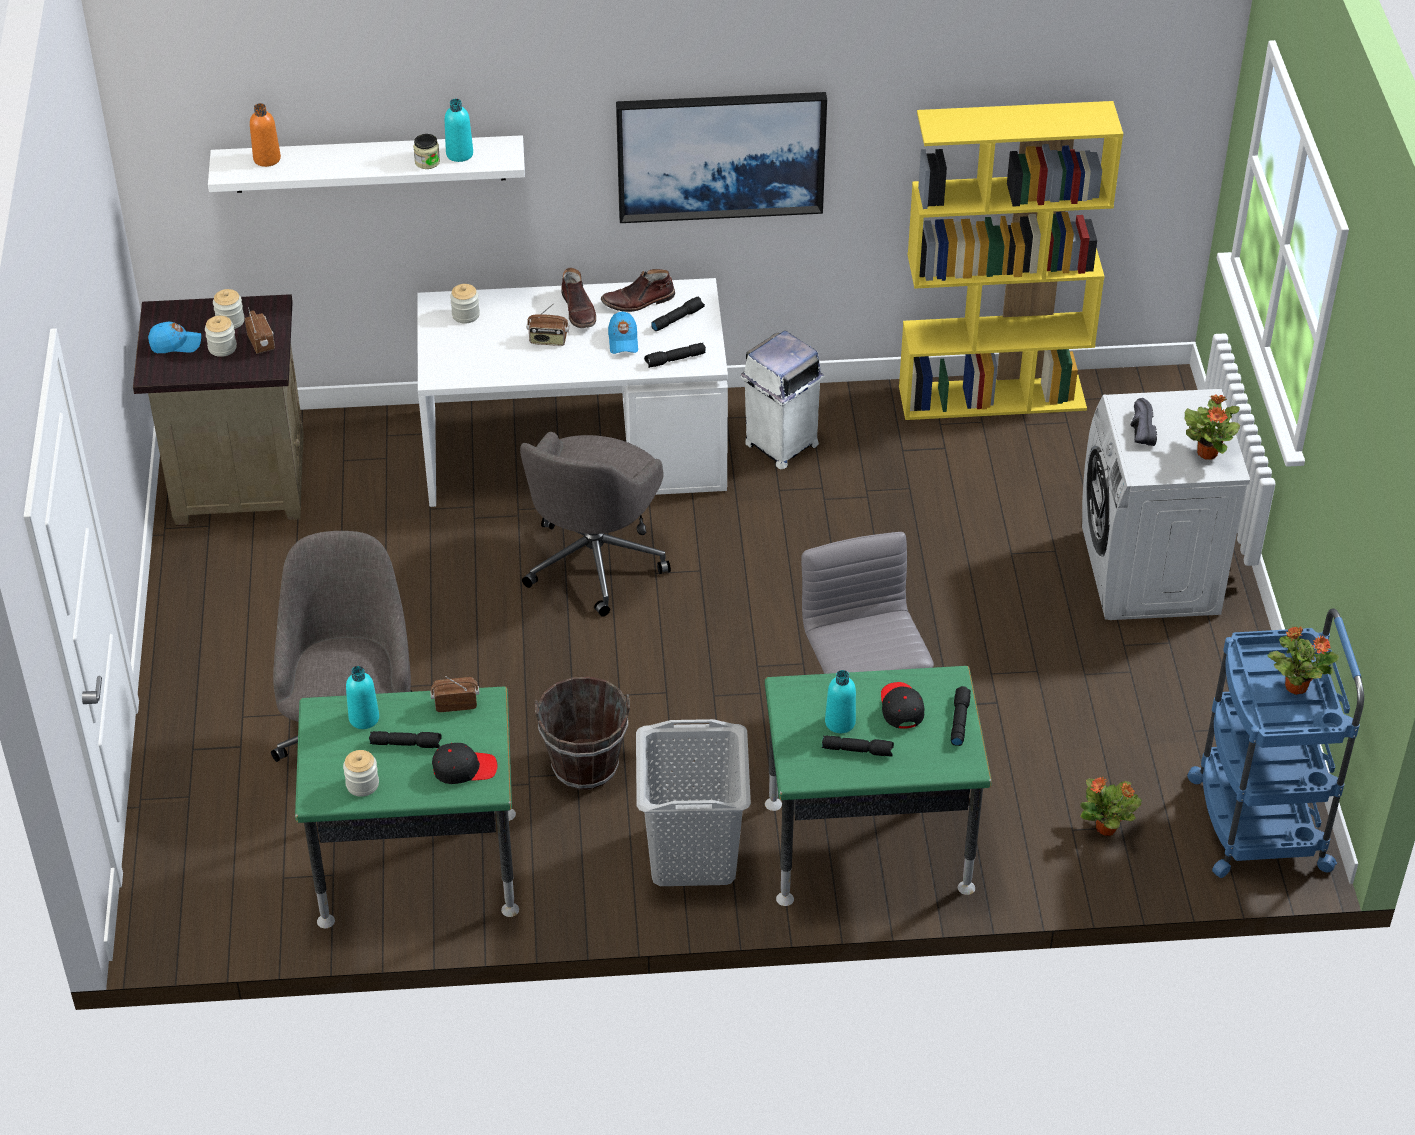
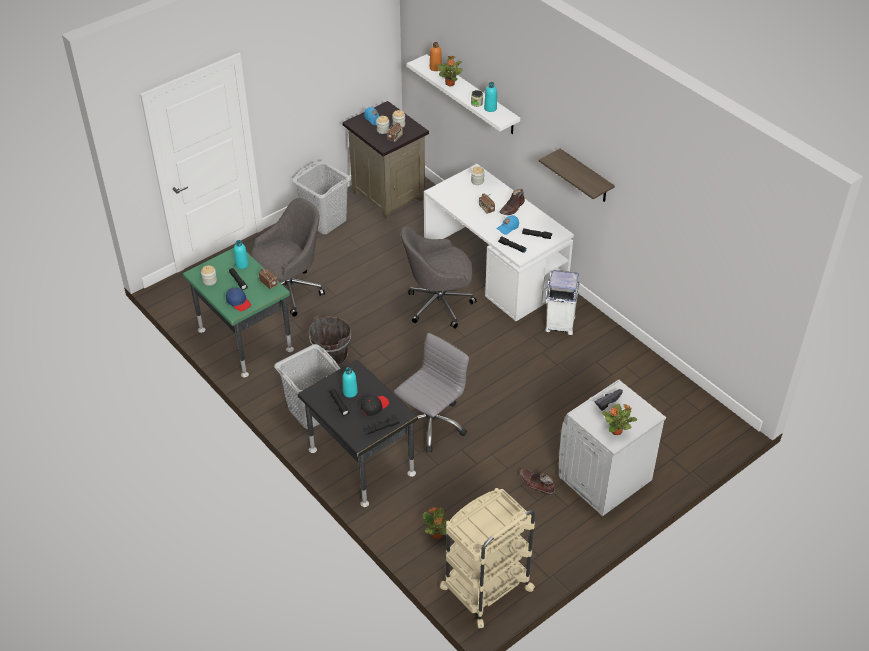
camera: 55 degrees right, 0 degrees up
black cap [432,743,498,784] -> blue cap [226,287,251,311]
brown boot [601,269,675,312] -> brown boot moved to [520,469,556,496]
picture [616,92,827,223] -> shelf [539,149,615,202]
green desk [765,666,992,906] -> black desk [298,359,418,507]
yellow bookcase [899,101,1123,420] -> none
blue cart [1187,608,1364,878] -> beige cart [440,488,535,628]
potted plant [1268,627,1339,695] -> potted plant moved to [438,56,463,86]
none -> grey laundry basket [291,161,352,234]

